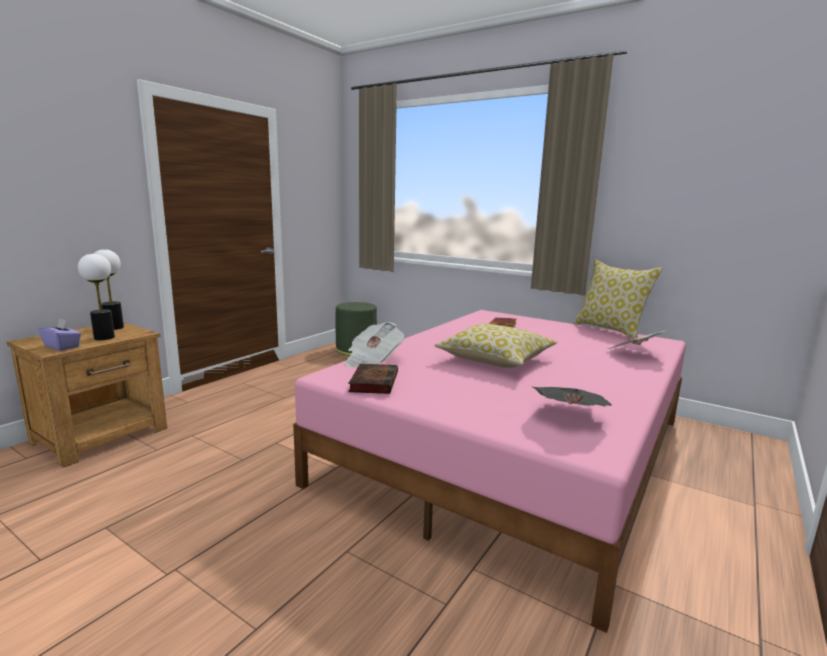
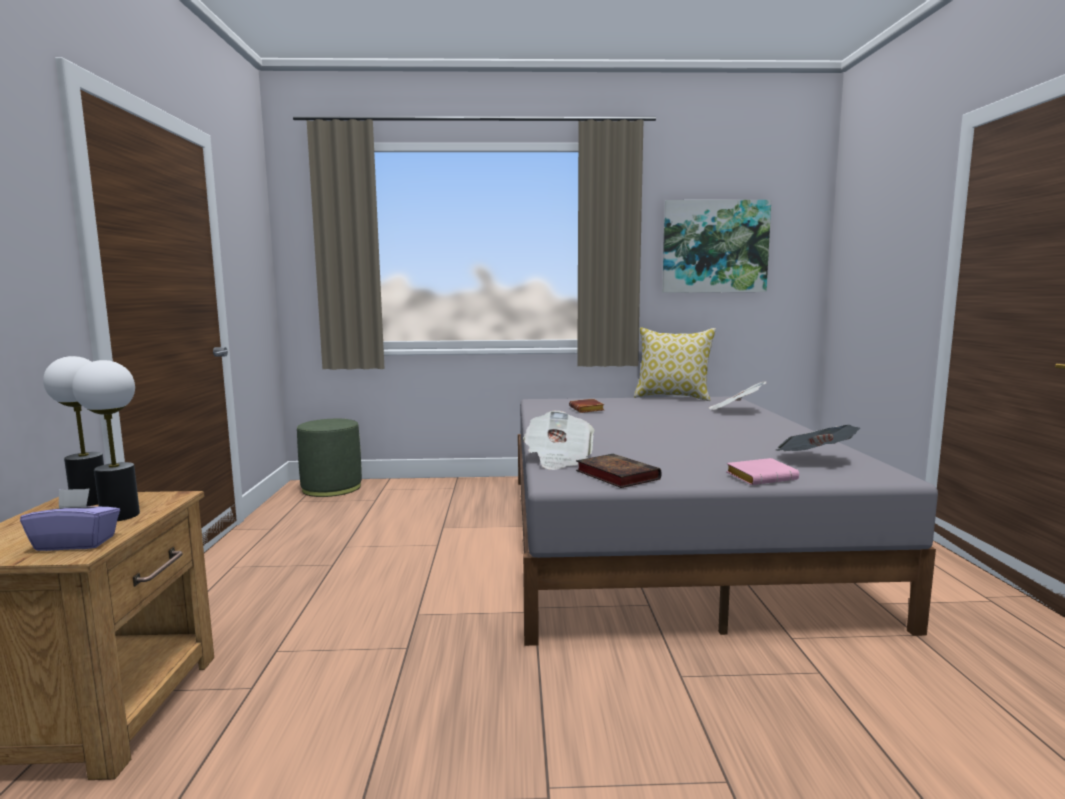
camera: 35 degrees left, 5 degrees down
pink bed [293,310,686,633] -> grey bed [518,396,938,646]
pillow [434,323,557,368] -> none
none -> picture [662,200,771,293]
none -> pink book [726,458,799,485]

